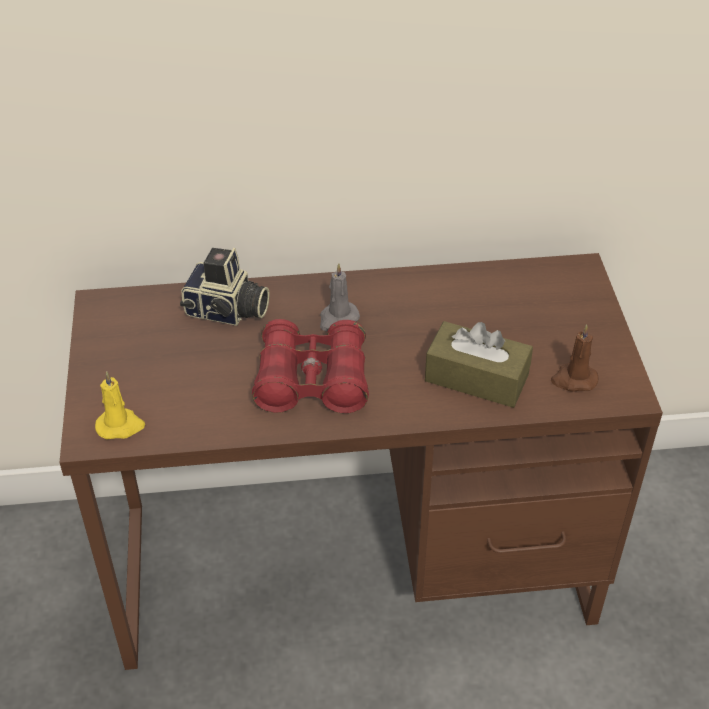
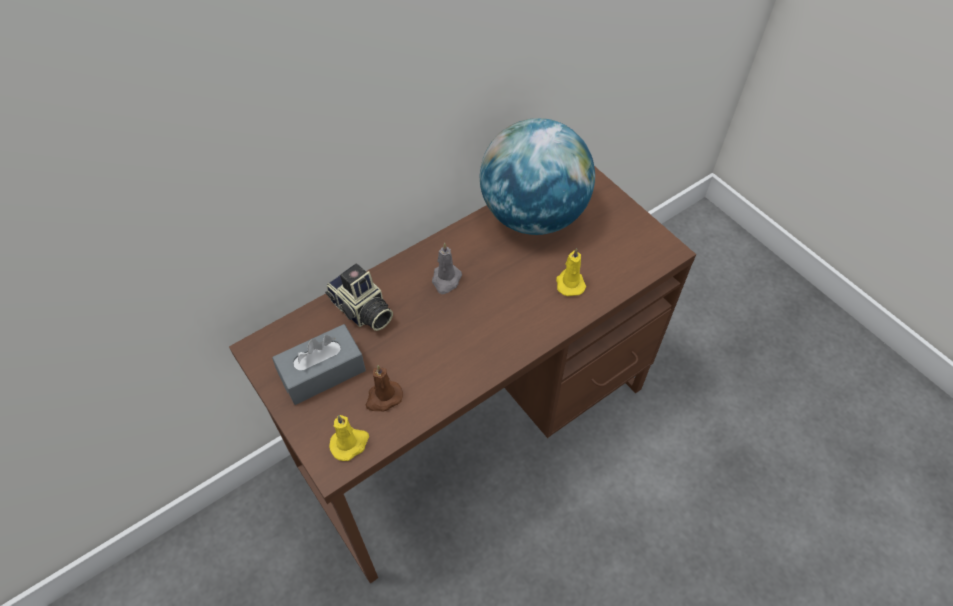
camera: 30 degrees left, 10 degrees up
camera [180,248,270,326] -> camera turned 60 degrees clockwise [325,264,393,331]
red binoculars [252,319,369,413] -> none
brown tissue box [425,321,533,408] -> yellow candle [556,248,586,296]
brown candle [551,324,599,392] -> brown candle moved to [366,365,403,412]
none -> grey tissue box [272,324,366,405]
none -> globe [480,118,595,235]

